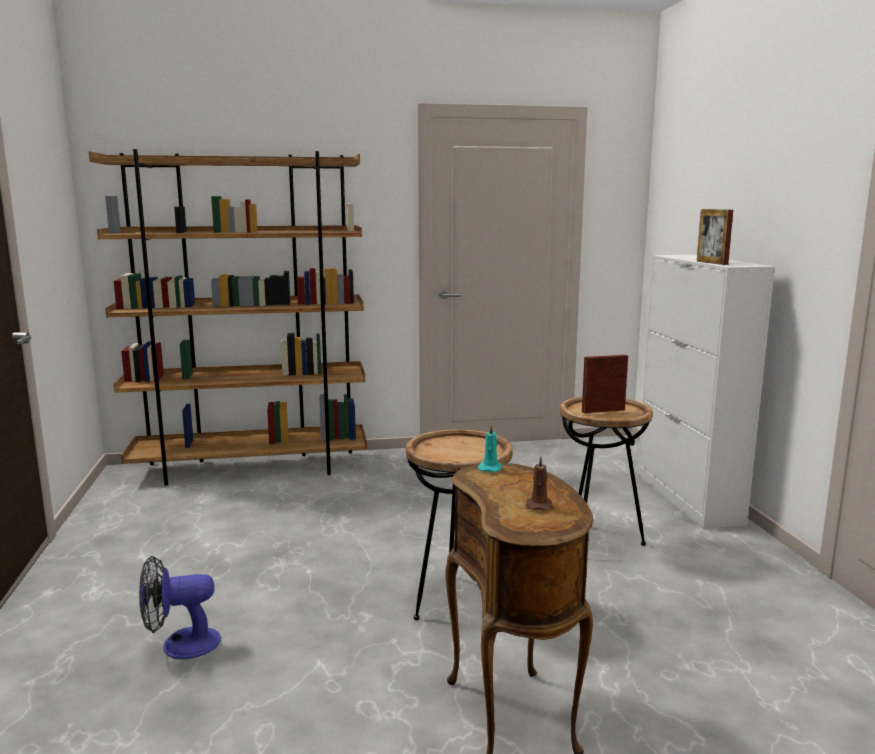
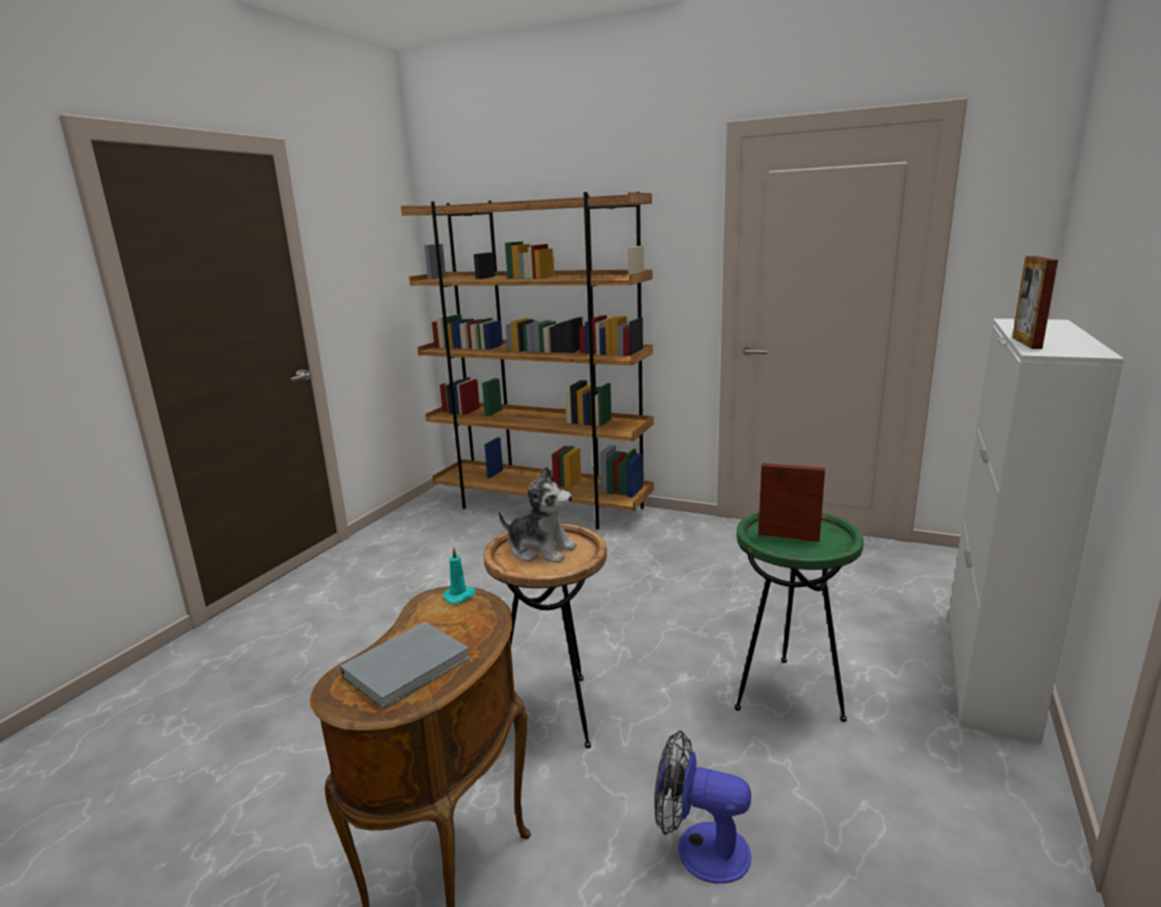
camera: 35 degrees right, 5 degrees up
fan [139,556,221,659] -> fan moved to [654,730,751,883]
brown candle [526,456,553,511] -> grey book [340,622,470,710]
brown side table [560,397,653,546] -> green side table [735,512,864,722]
none -> plush toy [498,466,577,563]

